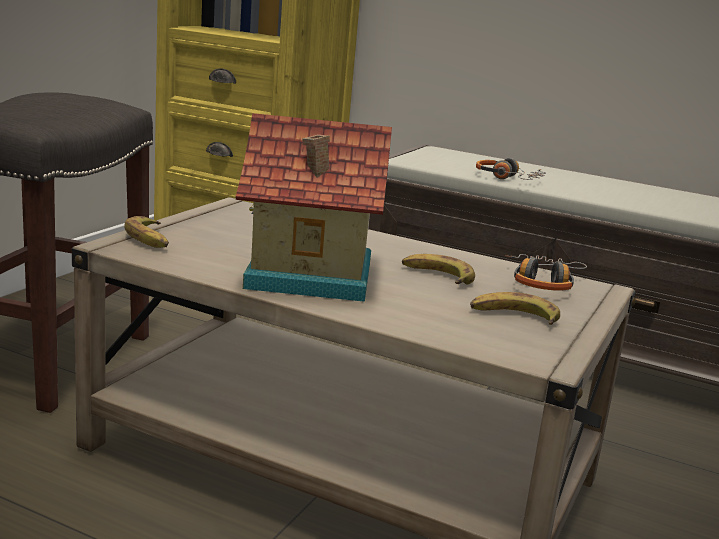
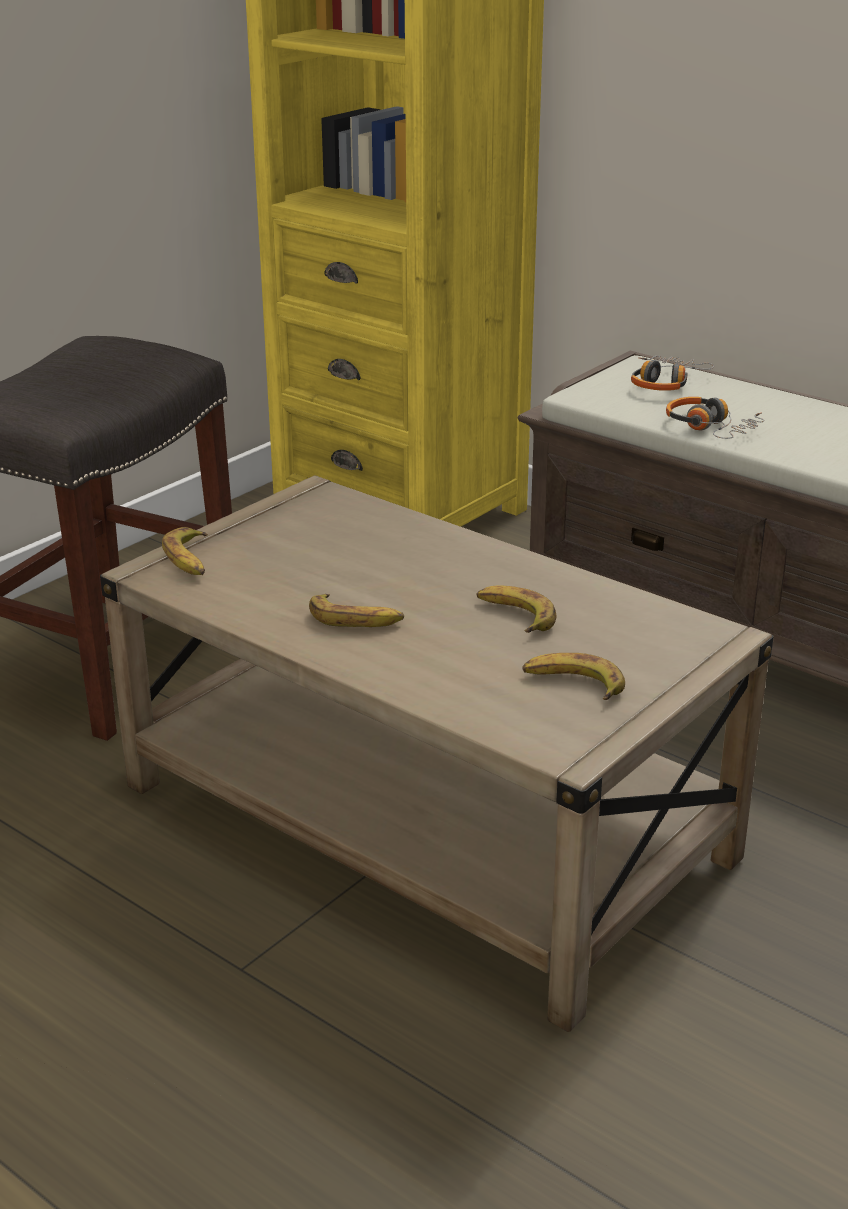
camera: 15 degrees right, 10 degrees up
toy house [236,113,392,302] -> banana [309,594,404,627]
headphones [506,254,587,291] -> headphones moved to [631,356,714,391]

